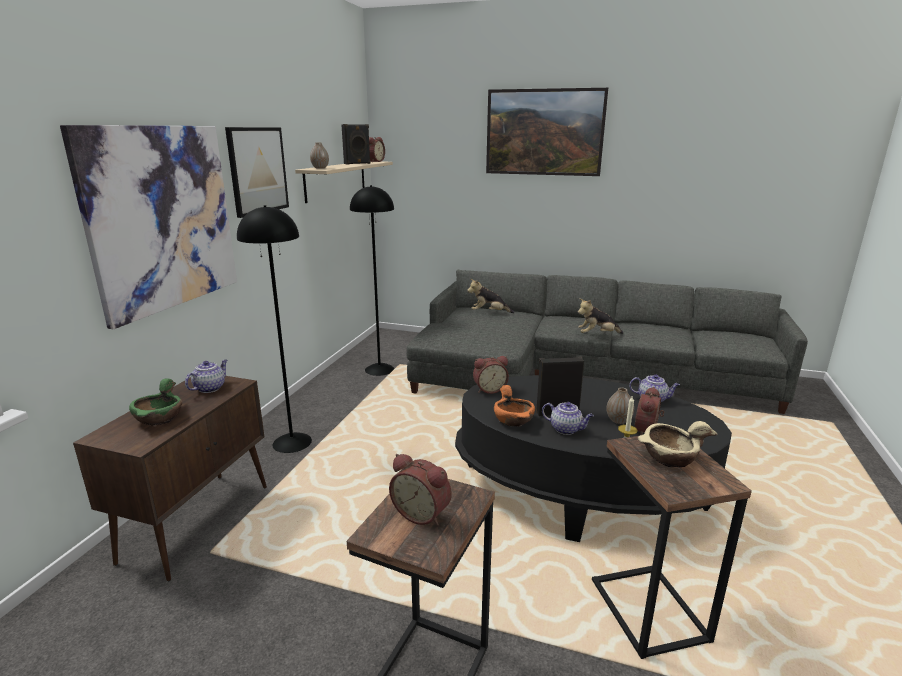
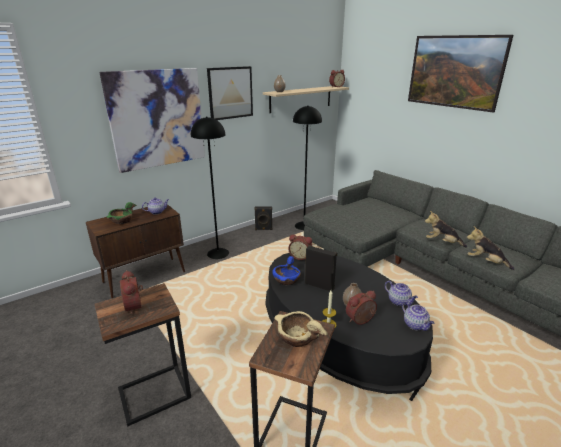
camera: 35 degrees right, 5 degrees up
black speaker [341,124,371,164] -> black speaker moved to [254,206,272,230]
plush toy [467,279,514,313] -> plush toy moved to [467,226,514,270]
orange bowl [494,385,535,426] -> blue bowl [273,256,301,285]
teapot [542,402,594,435] -> teapot moved to [402,301,435,331]

